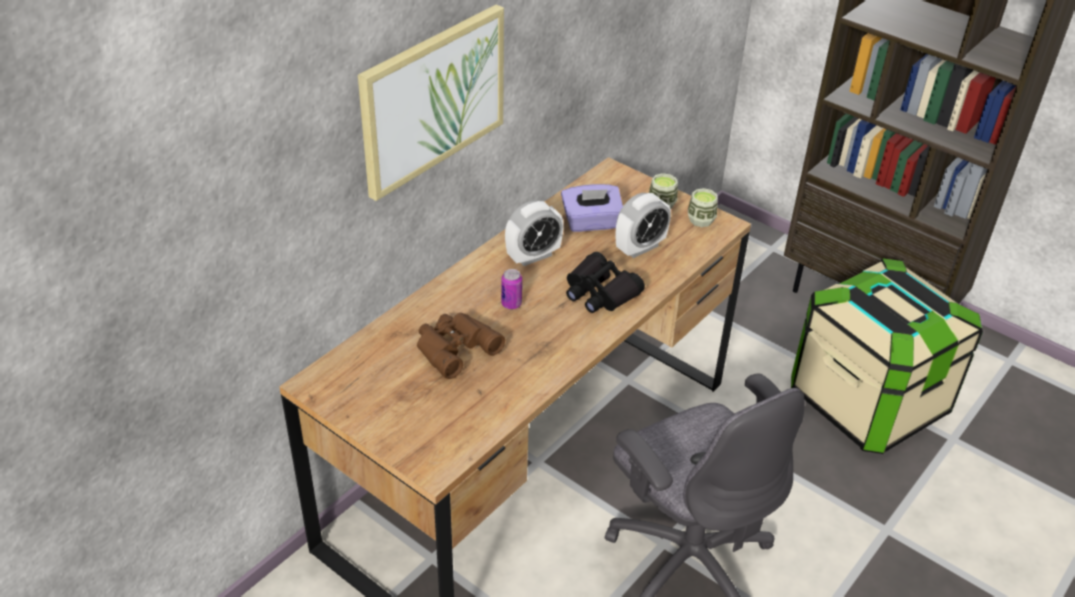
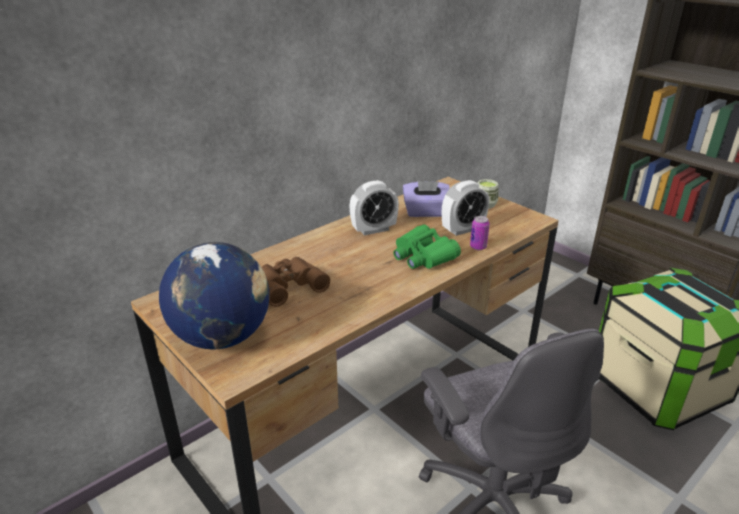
camera: 10 degrees right, 10 degrees down
picture [358,4,504,201] -> none
can [501,269,522,309] -> can moved to [470,216,490,250]
black binoculars [566,252,645,313] -> green binoculars [393,224,461,269]
cup [688,188,718,227] -> none
none -> globe [159,242,270,350]

